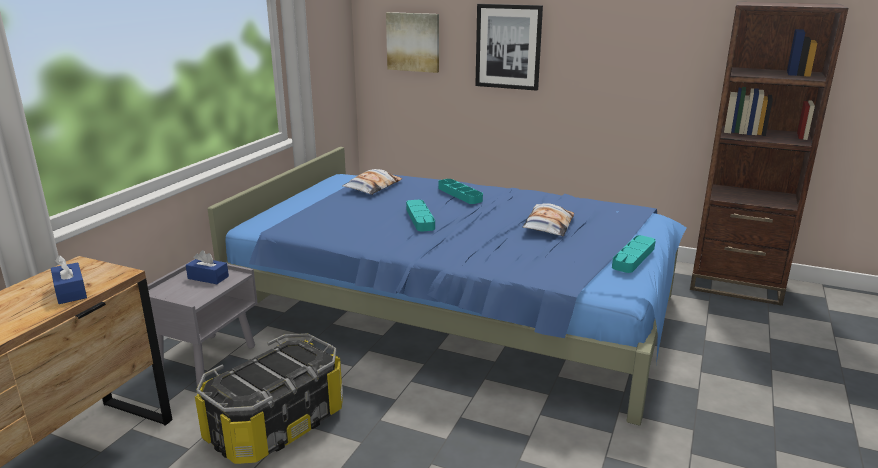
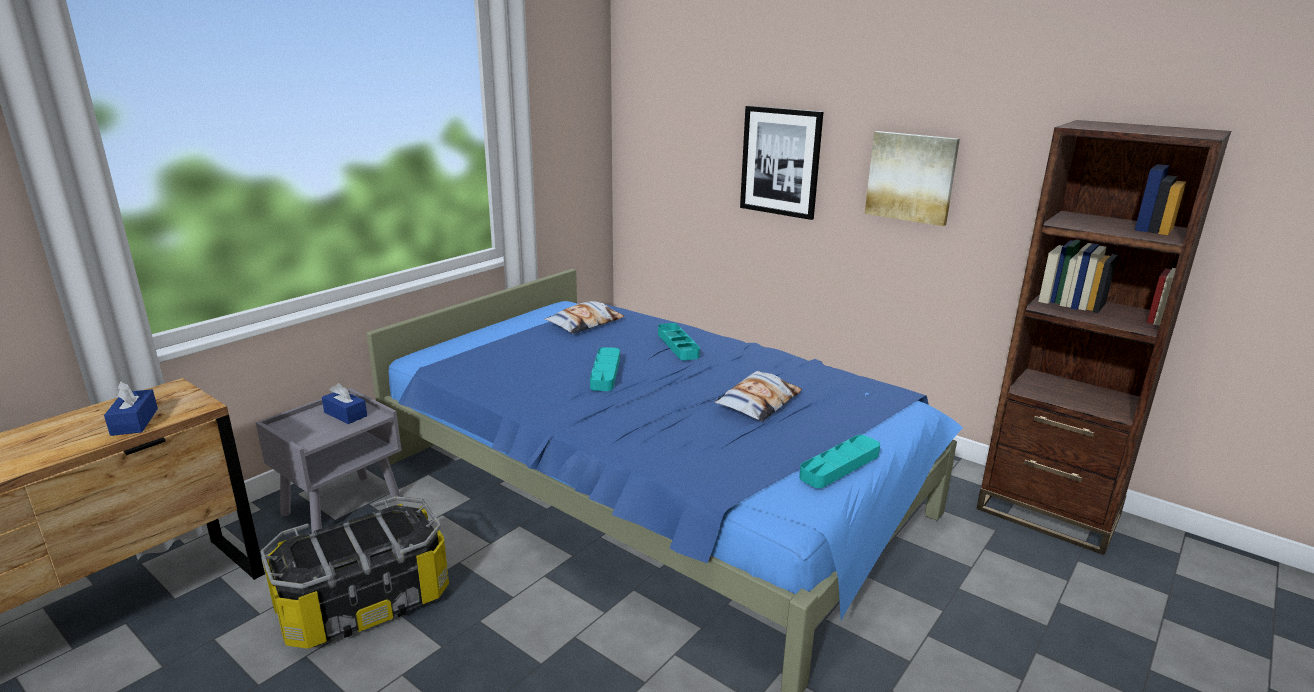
camera: 15 degrees right, 0 degrees up
picture [386,12,439,73] -> picture moved to [865,131,960,226]

